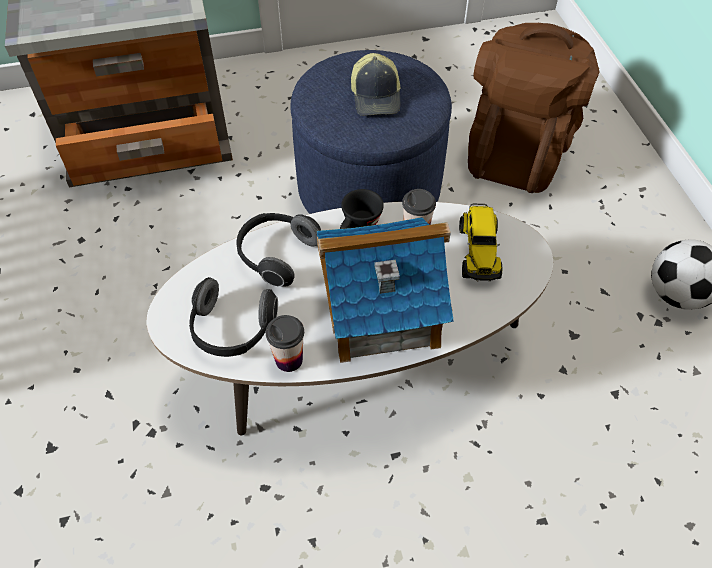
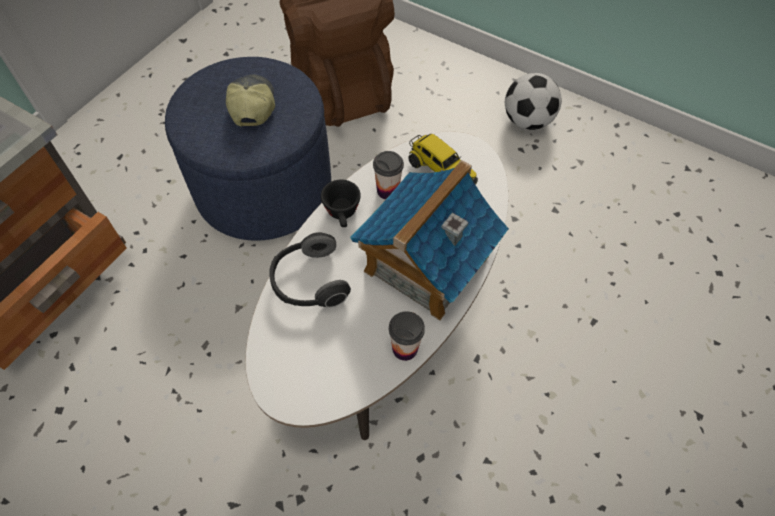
camera: 45 degrees left, 5 degrees up
headphones [189,277,278,357] -> none
cap [351,53,401,116] -> cap turned 135 degrees counterclockwise [226,75,275,127]

